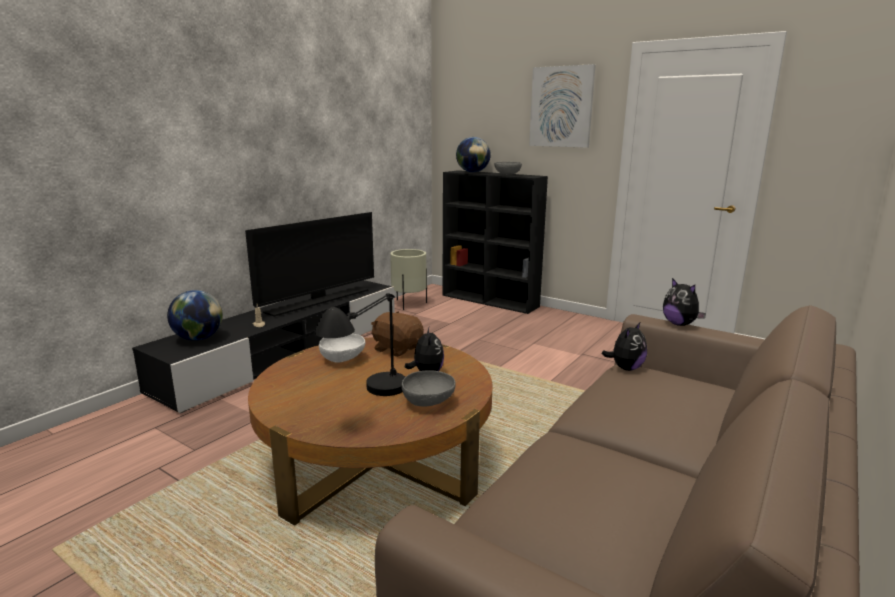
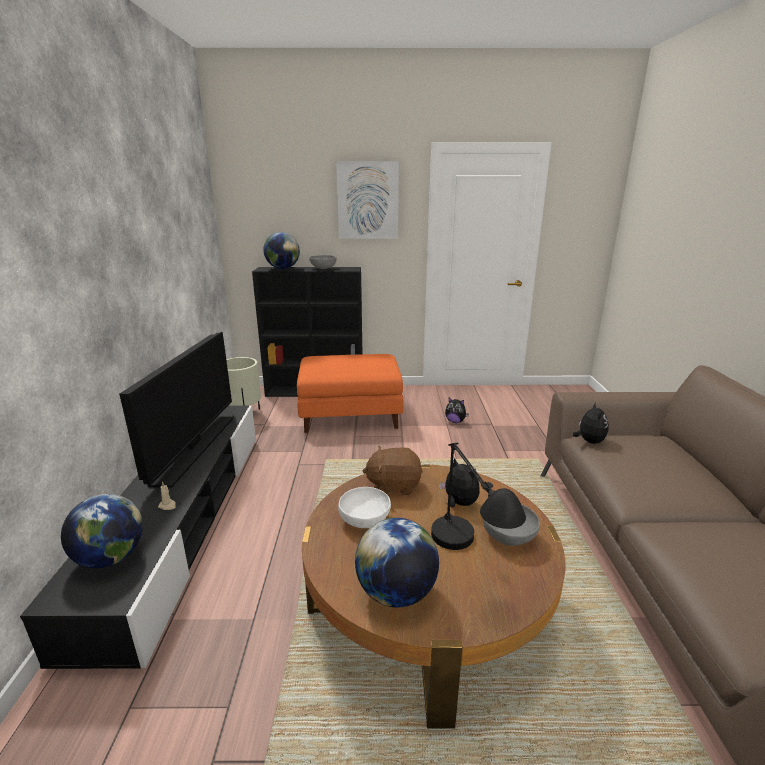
camera: 35 degrees left, 5 degrees up
plush toy [663,278,706,326] -> plush toy moved to [445,398,469,423]
none -> orange ottoman [297,354,403,433]
none -> globe [355,518,439,607]

